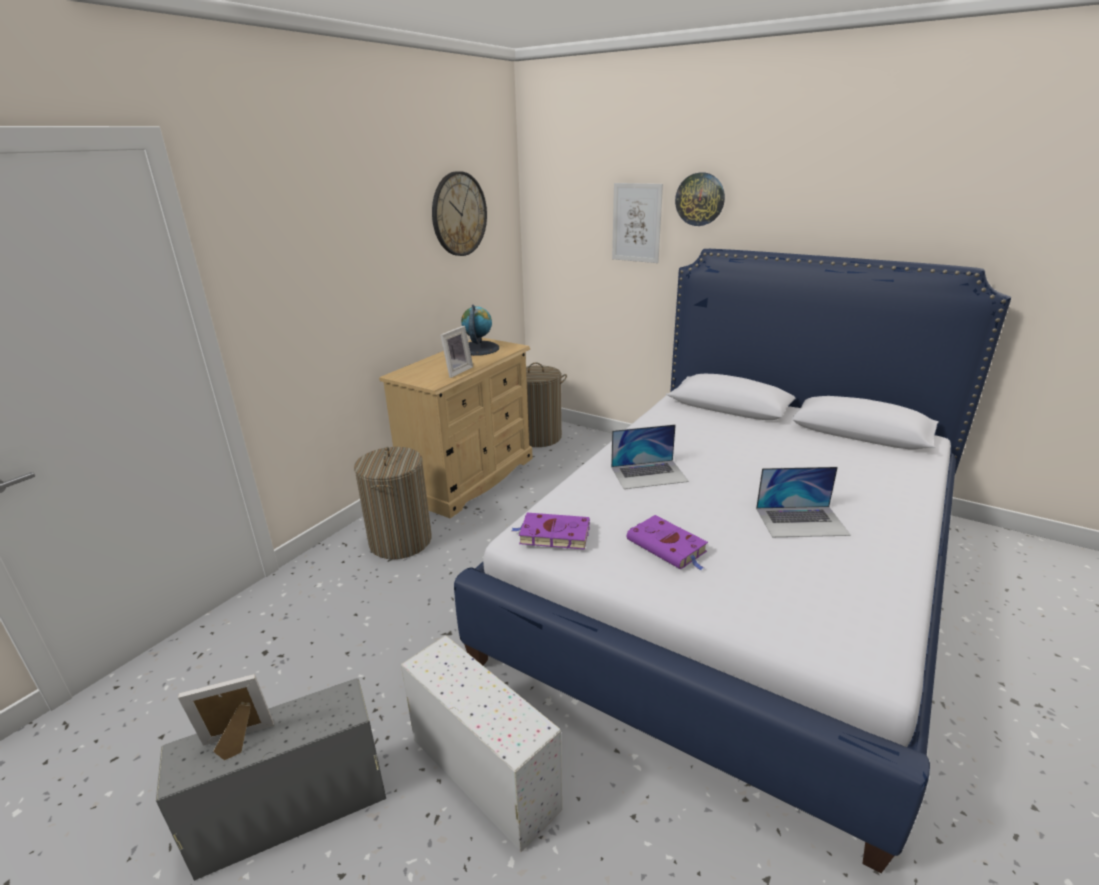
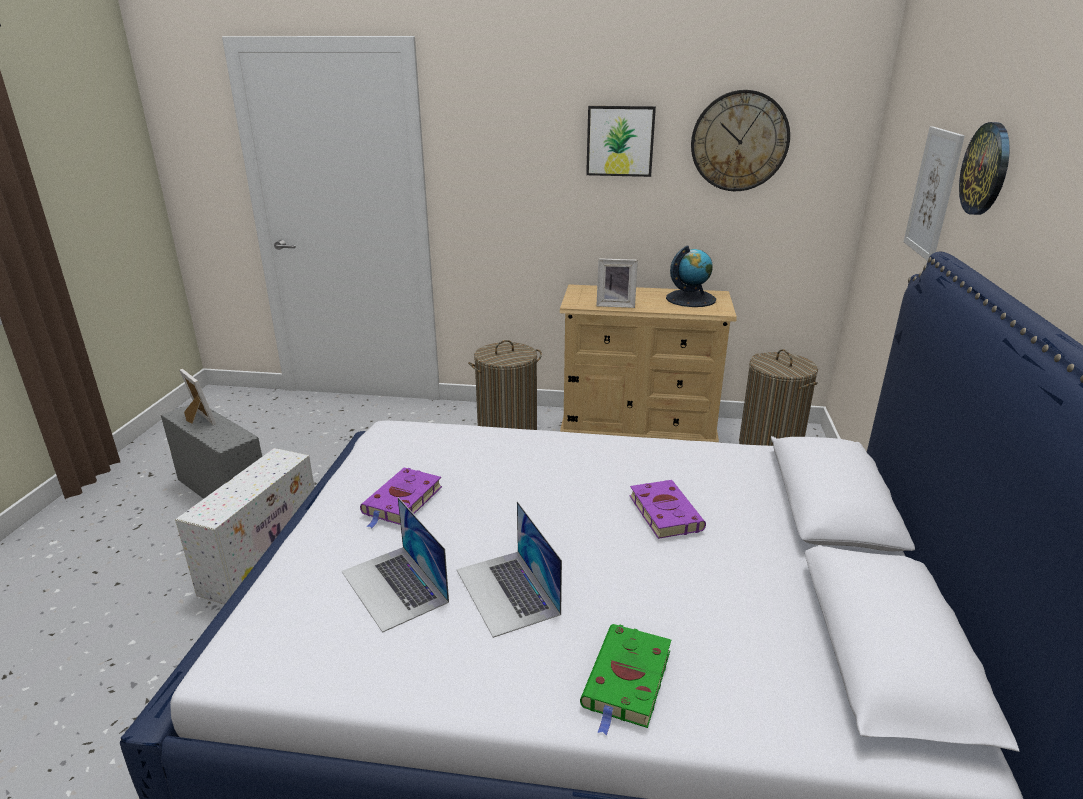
camera: 65 degrees right, 0 degrees up
purple book [511,513,590,550] -> purple book moved to [630,480,706,539]
laptop [611,424,689,489] -> laptop moved to [342,497,449,633]
none -> green book [580,624,671,736]
none -> picture [586,106,656,177]

